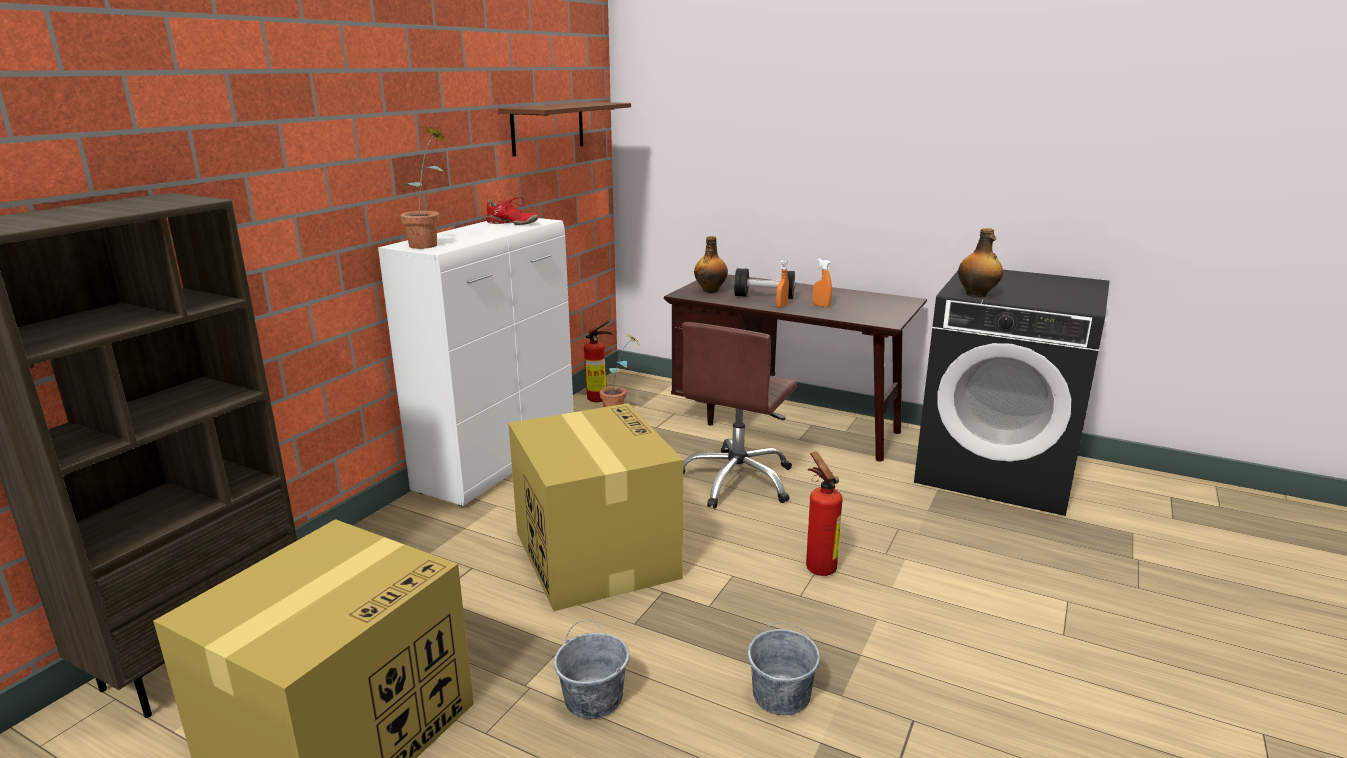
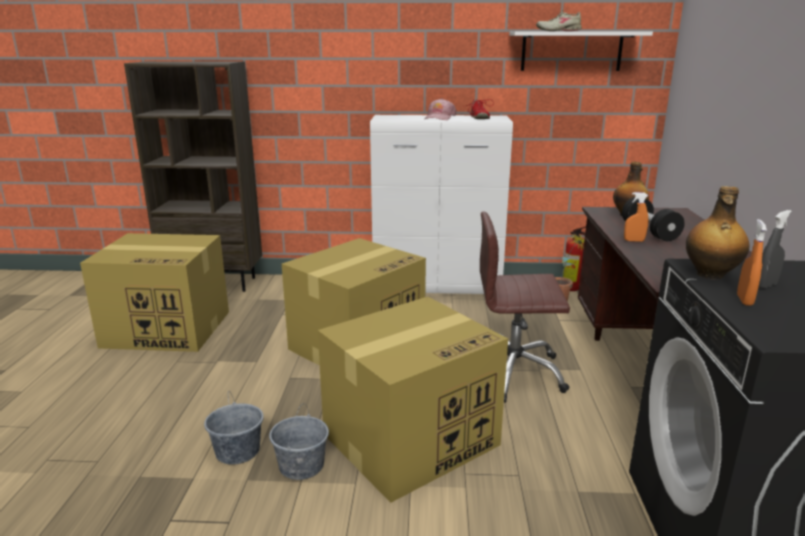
camera: 65 degrees right, 0 degrees up
potted plant [400,126,450,249] -> none
brown shelf [498,102,631,157] -> white shelf [509,32,653,71]
grey bucket [554,620,629,719] -> grey bucket moved to [269,404,329,480]
fire extinguisher [806,451,842,576] -> cardboard box [318,297,508,503]
orange spray bottle [813,259,832,307] -> orange spray bottle moved to [737,219,767,306]
none -> pink cap [424,98,456,120]
none -> beige shoe [536,10,582,31]
none -> grey spray bottle [758,210,792,289]

